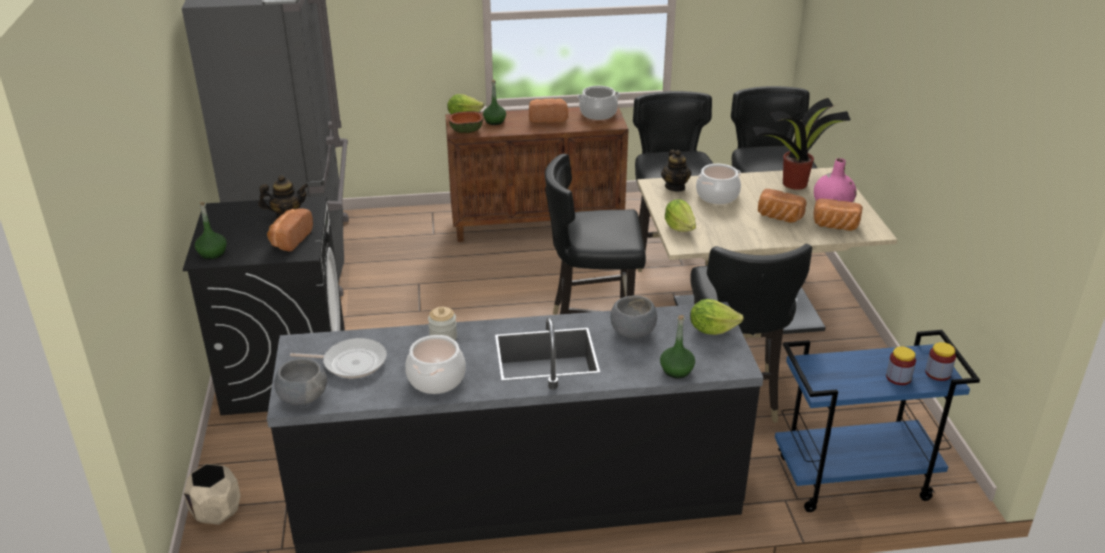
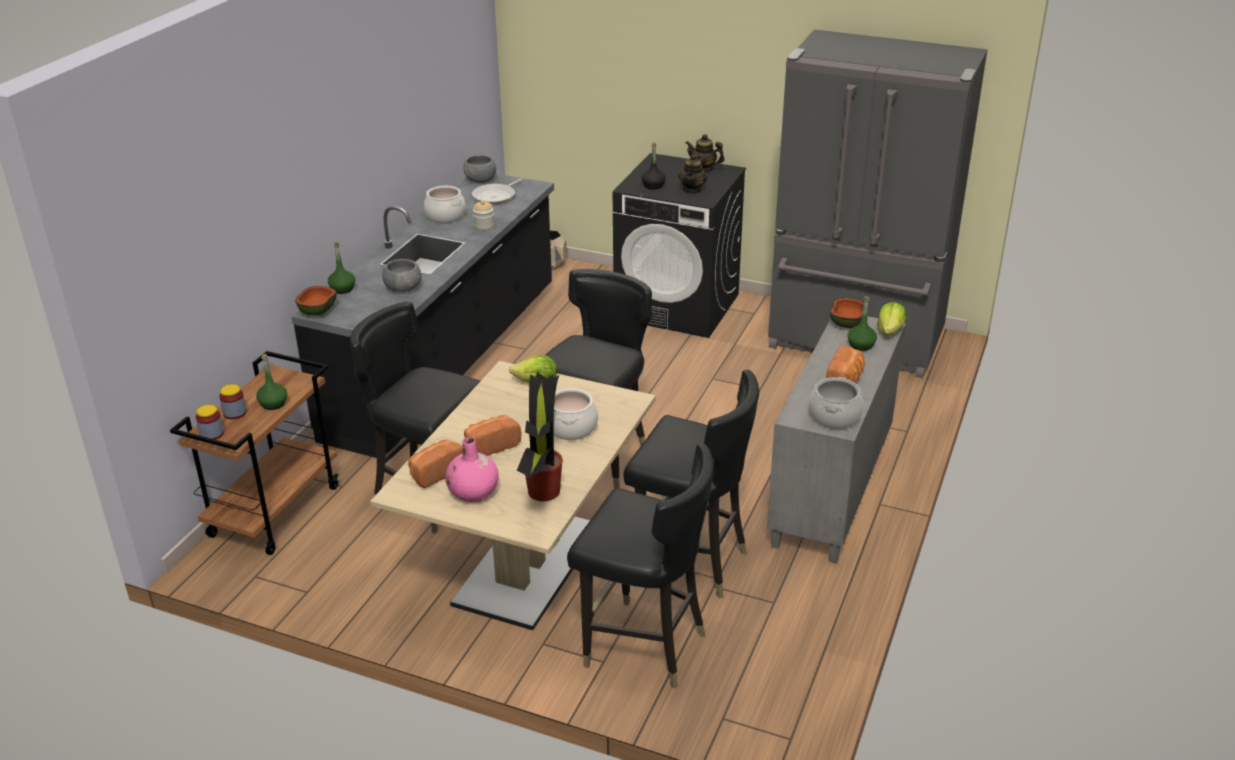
camera: 120 degrees right, 0 degrees up
green bottle [195,202,227,259] -> green bottle moved to [256,354,287,410]
bread [267,209,313,252] -> black bottle [642,142,666,190]
brown cabinet [445,107,629,242] -> grey cabinet [767,316,906,564]
teapot [661,150,691,192] -> teapot moved to [686,134,725,173]
lettuce [690,299,744,335] -> none
blue cart [775,330,980,512] -> brown cart [170,351,339,555]
none -> bowl [295,286,337,316]

